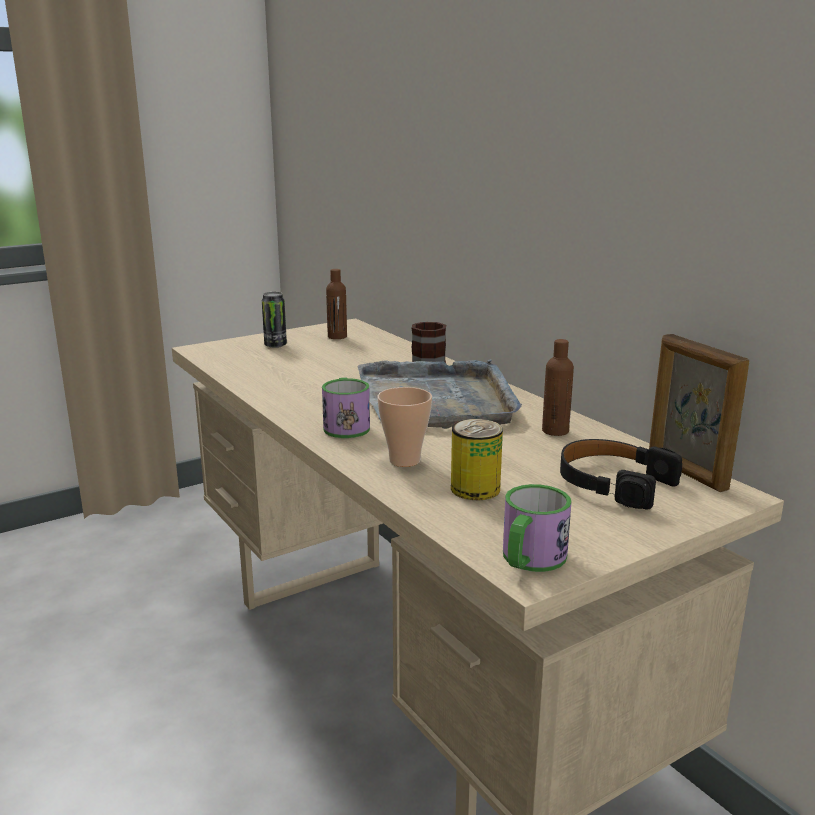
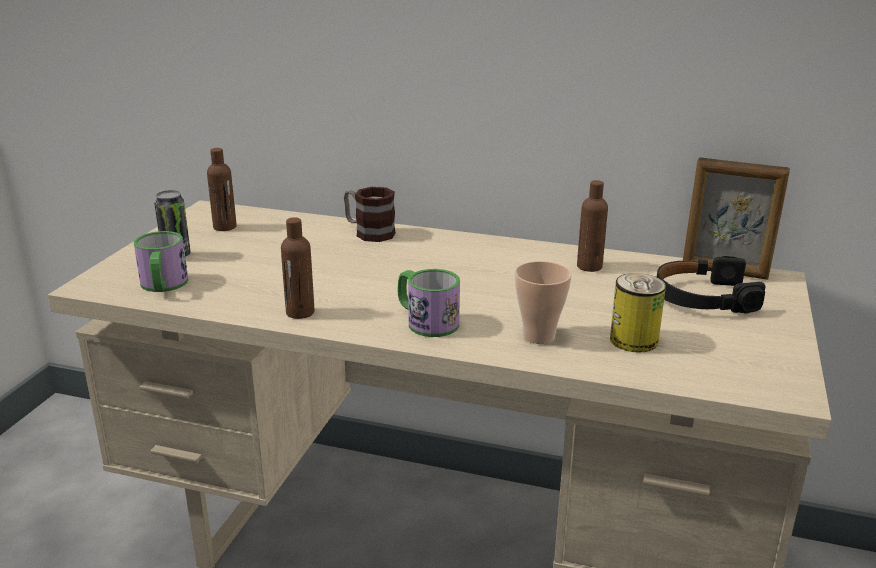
camera: 40 degrees left, 5 degrees up
grey tray [358,359,522,429] -> none
mug [503,484,572,572] -> mug moved to [134,231,188,292]
none -> brown bottle [281,217,315,319]

